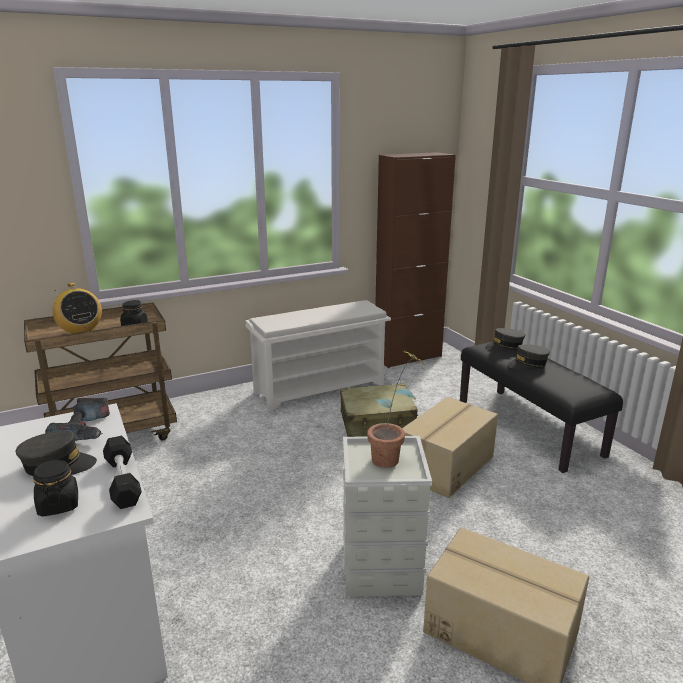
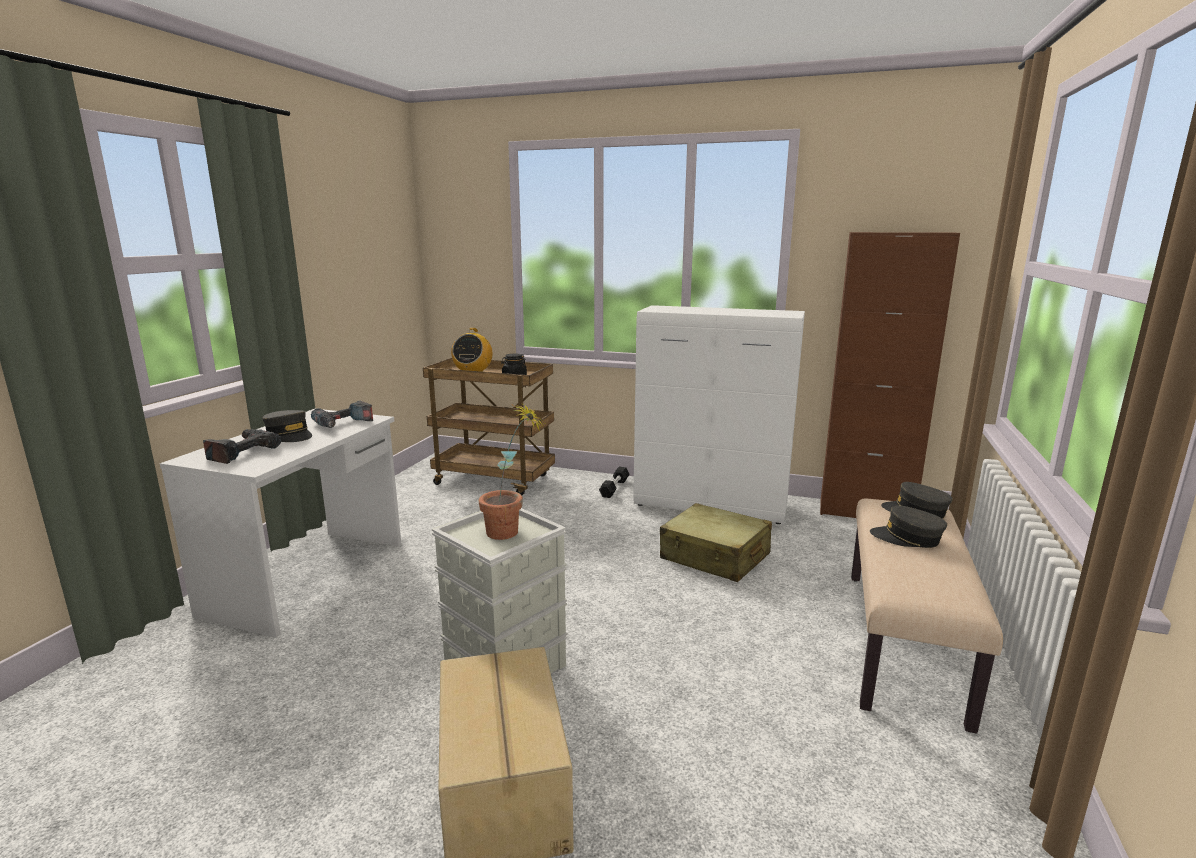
camera: 45 degrees right, 5 degrees down
black jar [33,460,78,517] -> power drill [203,429,281,464]
black dumbbell [103,436,142,509] -> black dumbbell moved to [599,467,630,498]
white shoe rack [245,300,391,411] -> white cabinet [633,305,805,524]
cardboard box [402,397,498,498] -> none
black bench [460,342,623,473] -> beige bench [851,498,1003,734]

